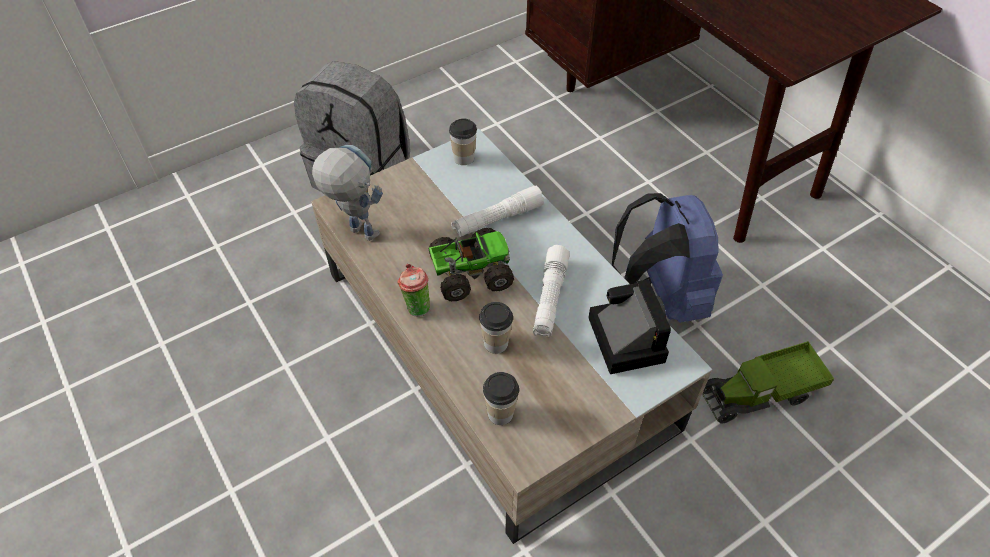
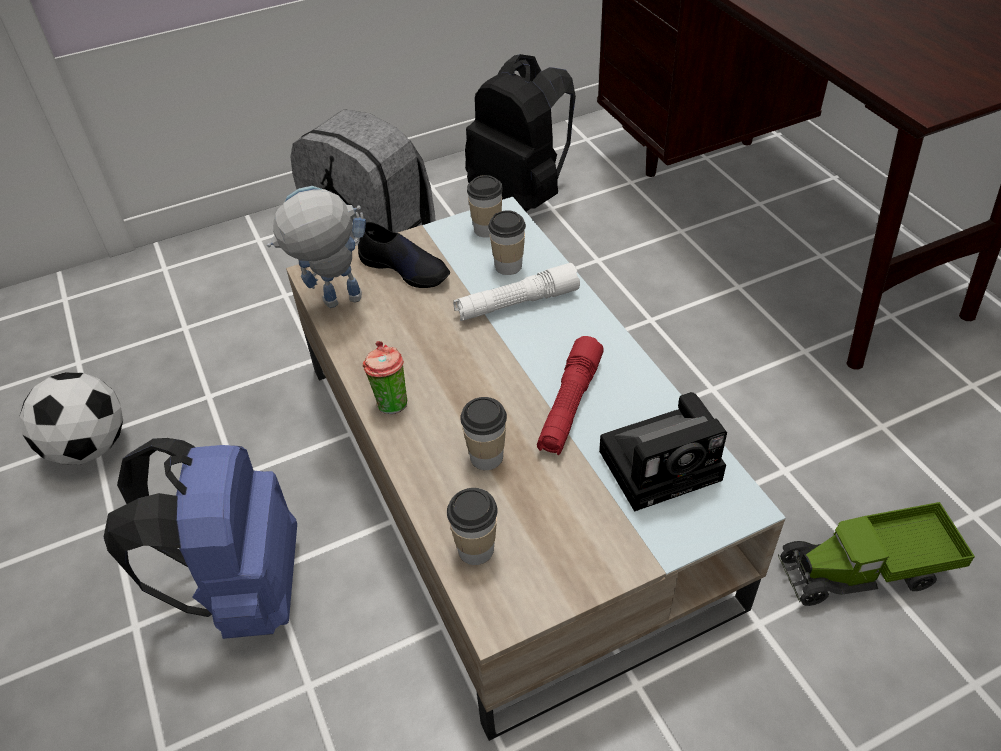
camera: 10 degrees right, 5 degrees down
toy robot [312,145,383,241] -> toy robot turned 60 degrees counterclockwise [267,186,366,308]
toy truck [428,228,514,301] -> none
white flashlight [533,245,570,338] -> red flashlight [537,336,604,455]
camera [588,279,671,374] -> camera turned 75 degrees clockwise [599,392,727,512]
blue backpack [612,193,723,323] -> blue backpack moved to [104,438,297,639]
none -> football [19,372,123,465]
none -> black shoe [358,222,450,288]
none -> black backpack [465,54,576,212]
none -> cup [488,210,526,275]

